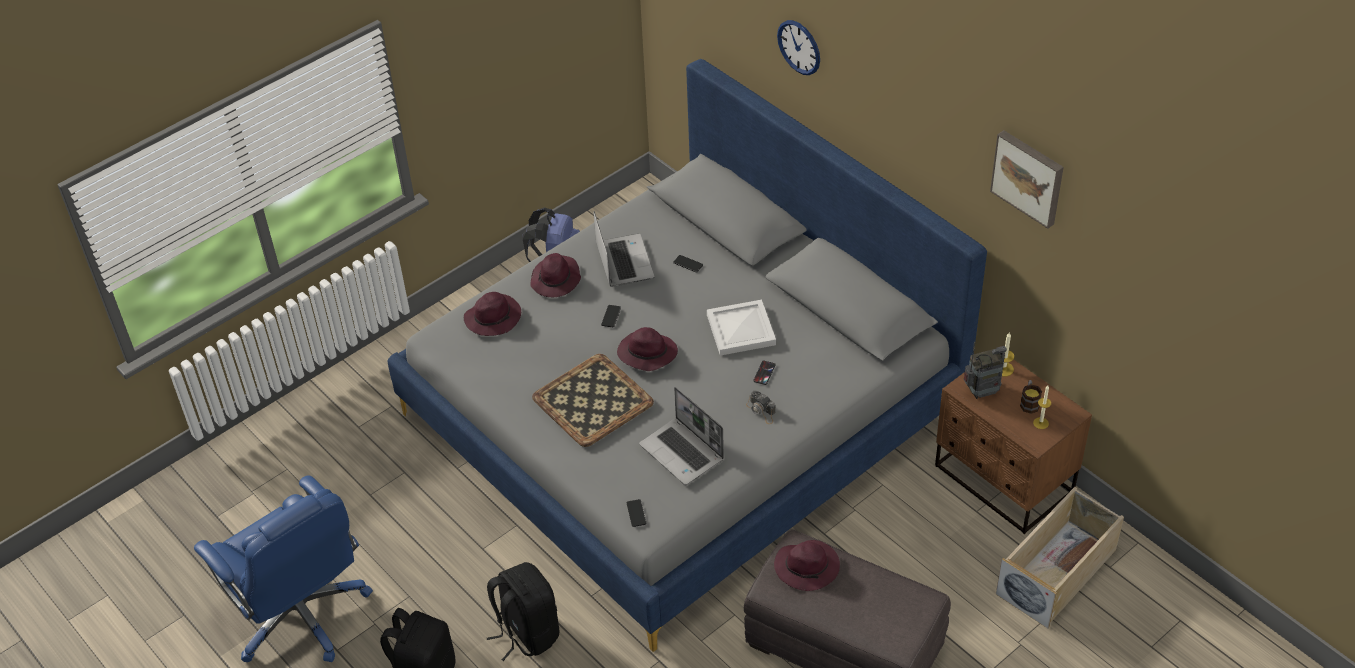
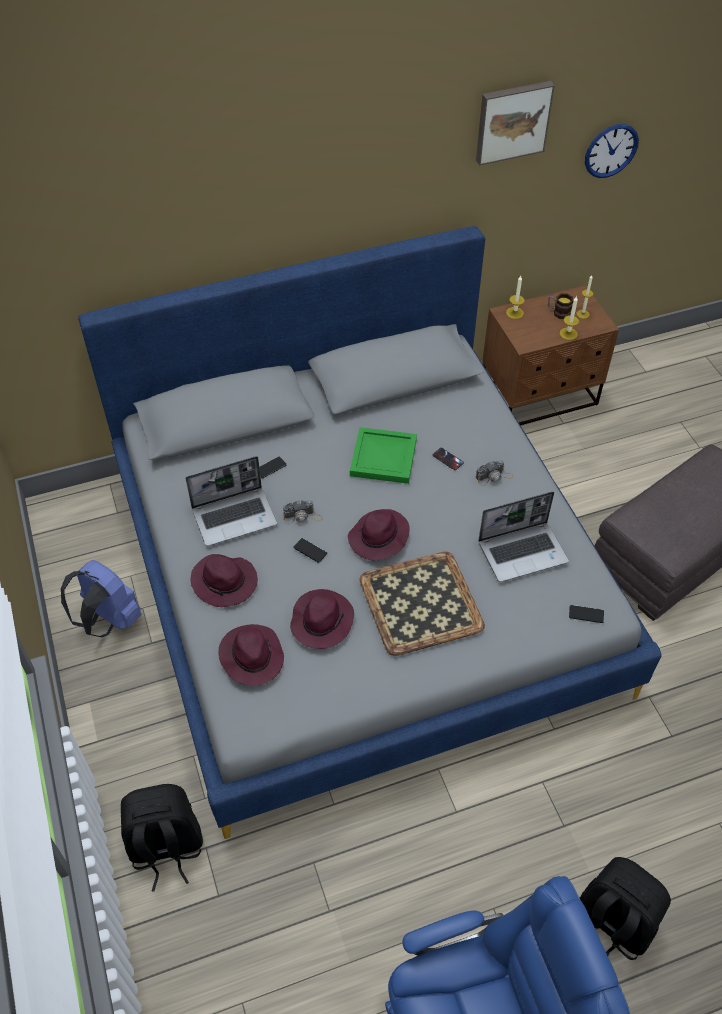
camera: 70 degrees left, 5 degrees up
black backpack [487,562,559,661] -> black backpack moved to [121,784,203,891]
laptop [594,211,654,287] -> laptop turned 150 degrees clockwise [185,456,277,546]
white tray [707,300,776,356] -> green tray [350,427,417,484]
purple hat [774,540,840,591] -> purple hat moved to [290,589,354,649]
wall clock [777,20,820,75] -> wall clock moved to [585,124,639,178]
radio [964,342,1007,399] -> none
beige storage box [996,487,1124,629] -> none
none -> camera [283,500,322,524]
none -> candle [560,296,579,340]

